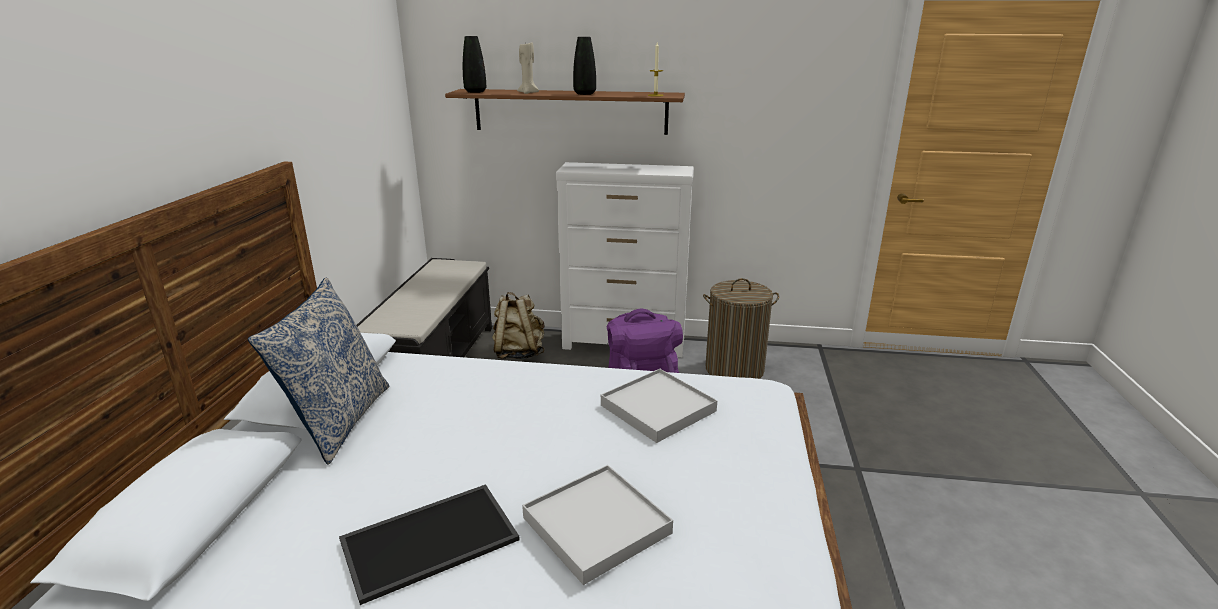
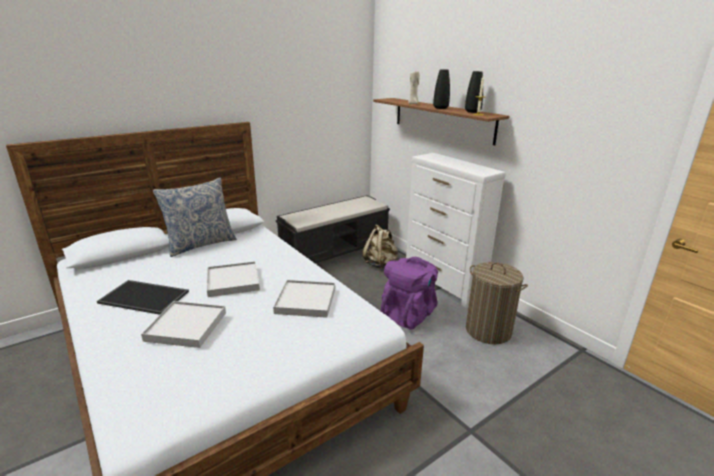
camera: 45 degrees right, 0 degrees up
black vase [463,36,486,93] -> black vase moved to [465,71,483,113]
none -> white tray [207,261,260,297]

